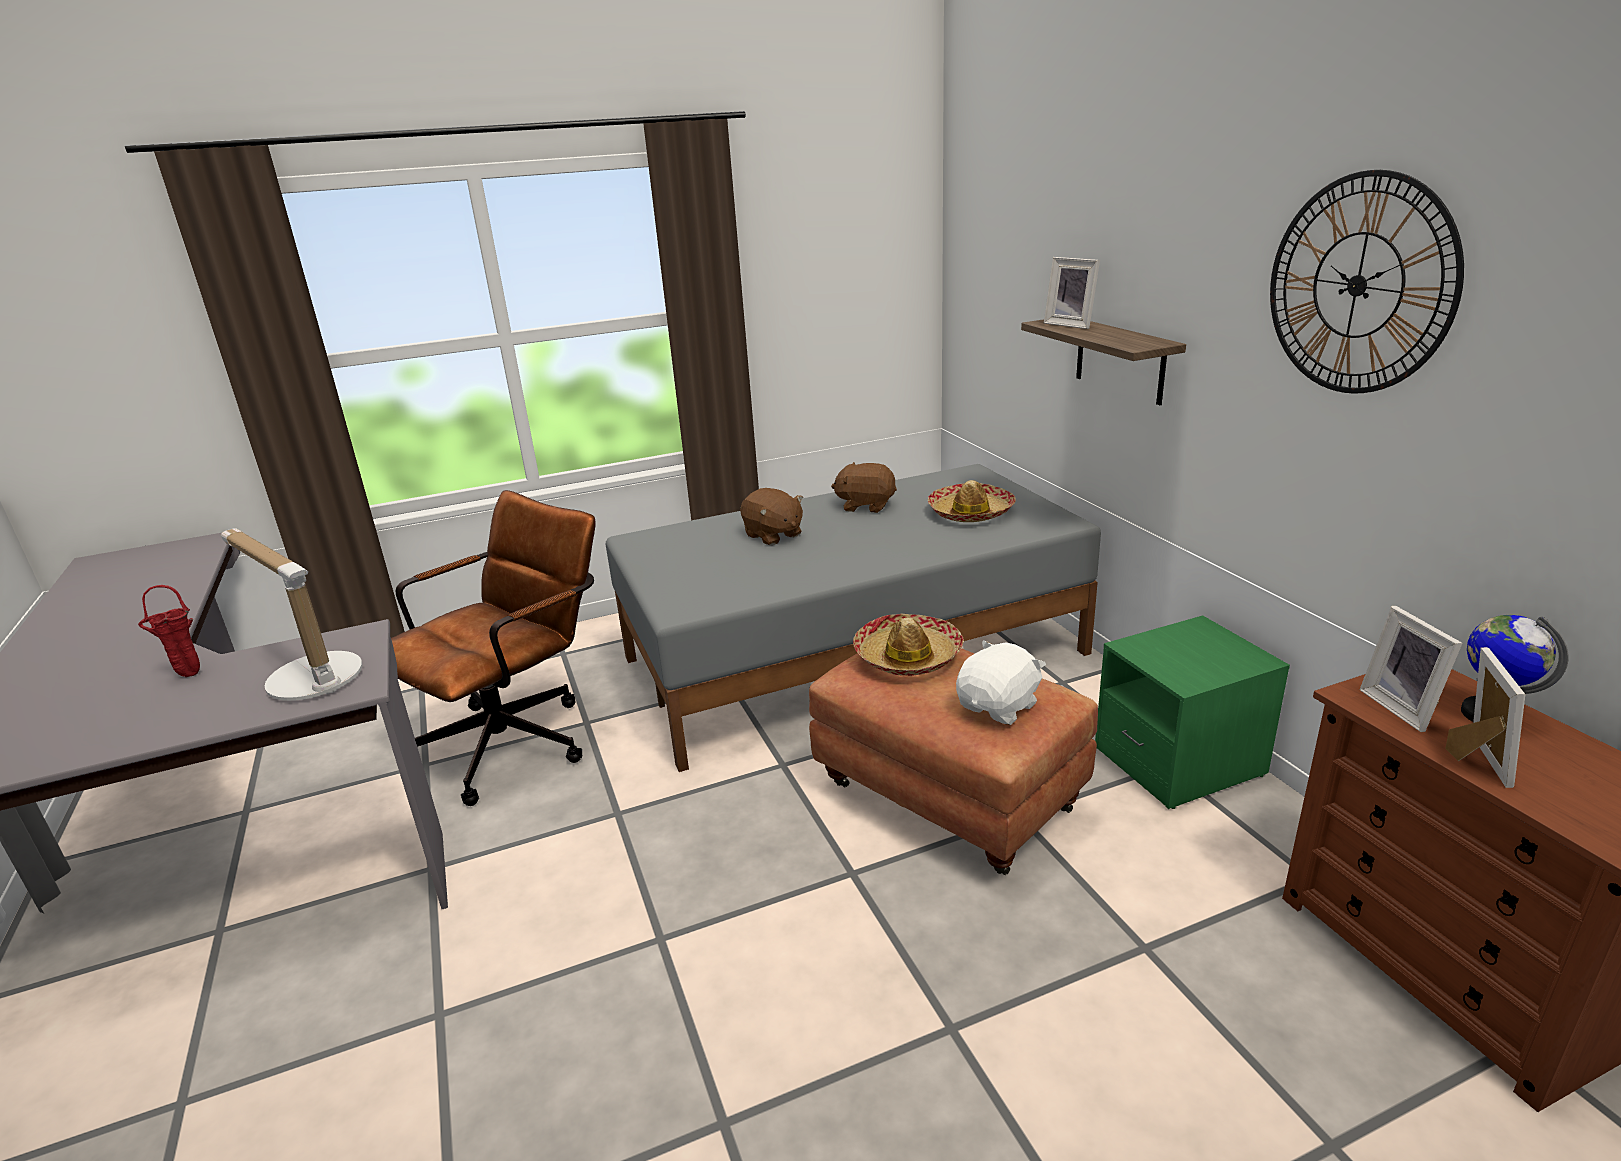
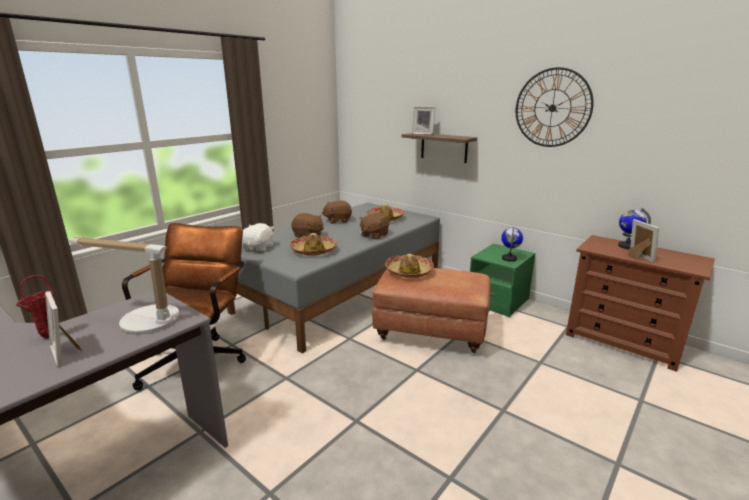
camera: 30 degrees left, 5 degrees down
white plush toy [956,640,1046,725] -> white plush toy moved to [242,223,274,252]
picture frame [1360,606,1462,732] -> picture frame moved to [45,291,82,367]
none -> hat [290,233,338,256]
none -> brown plush toy [359,212,390,239]
none -> globe [501,227,523,262]

